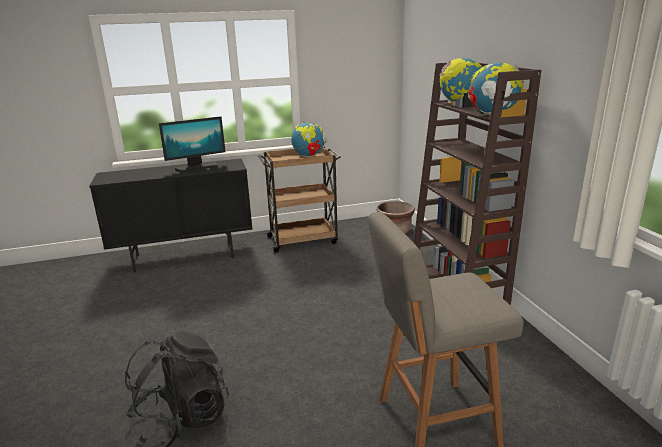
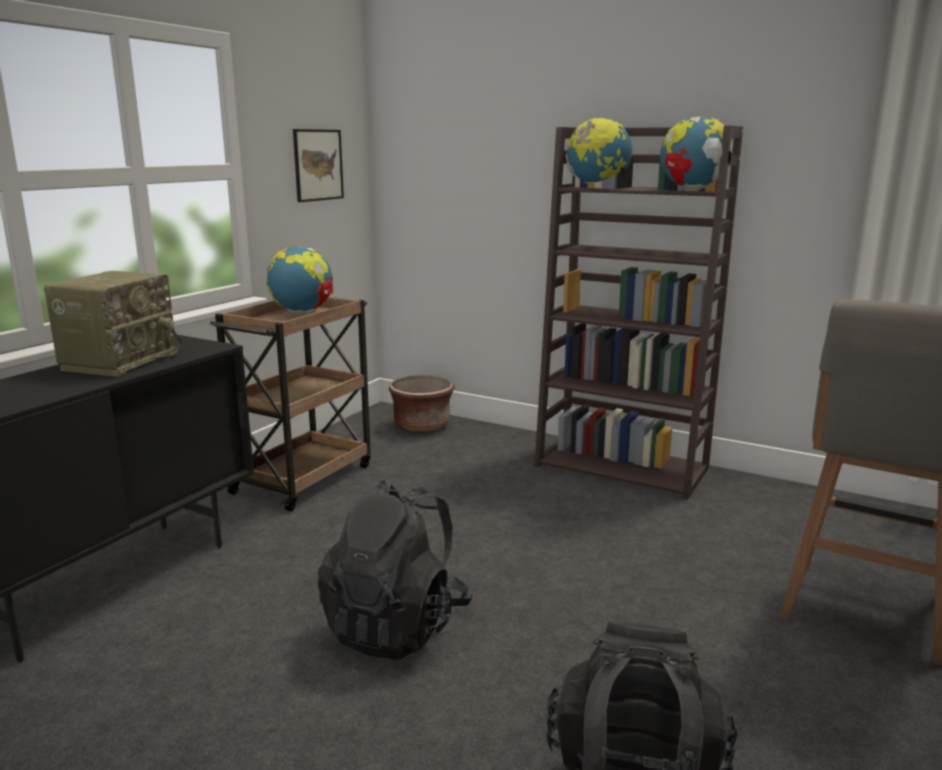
camera: 45 degrees left, 5 degrees down
monitor [159,116,225,173] -> radio [44,271,181,377]
none -> picture [293,129,344,202]
none -> black backpack [318,479,472,660]

